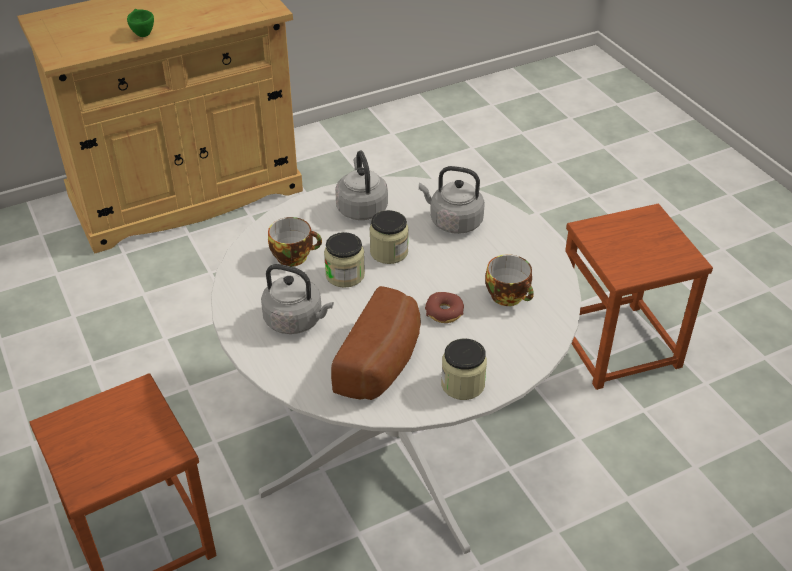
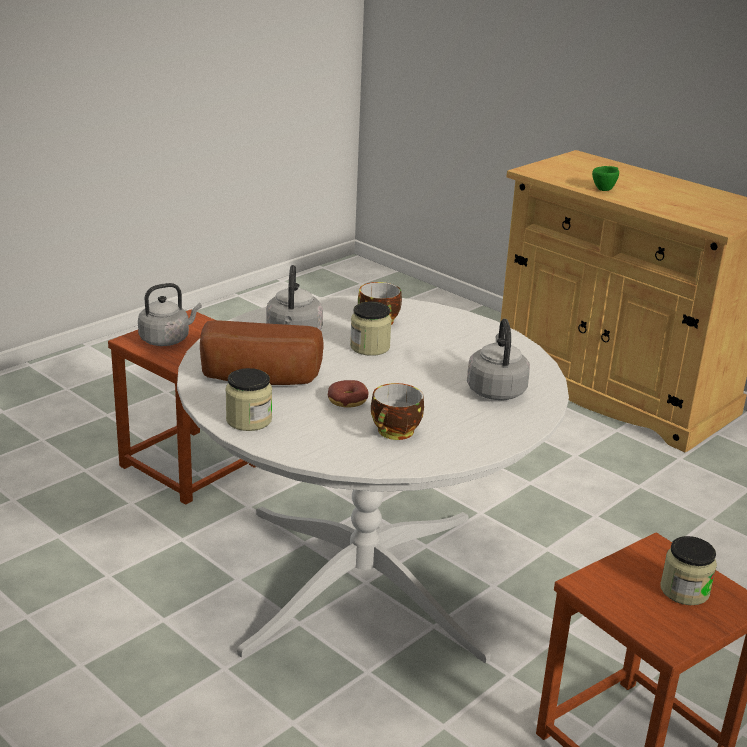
camera: 70 degrees right, 15 degrees down
grey kettle [335,150,388,220] -> grey kettle moved to [138,283,202,346]
jar [369,210,409,264] -> jar moved to [660,536,717,605]

